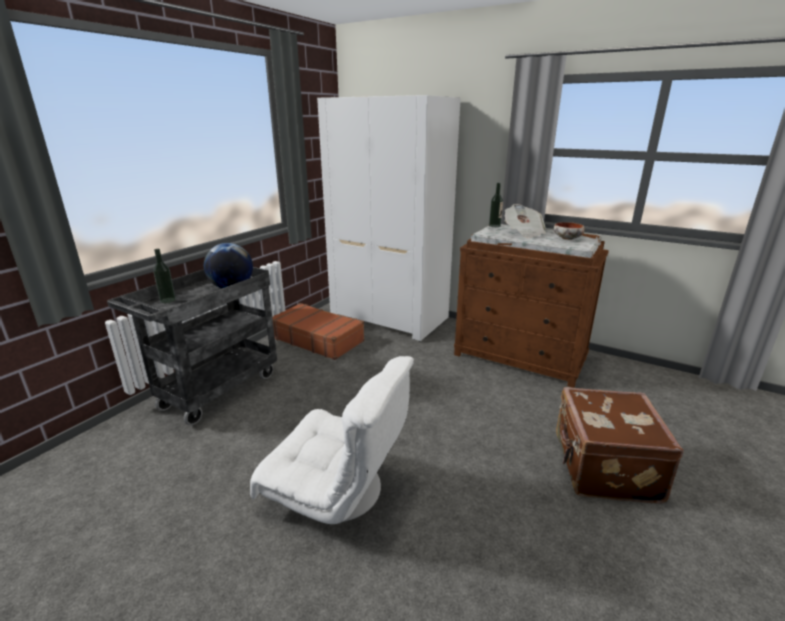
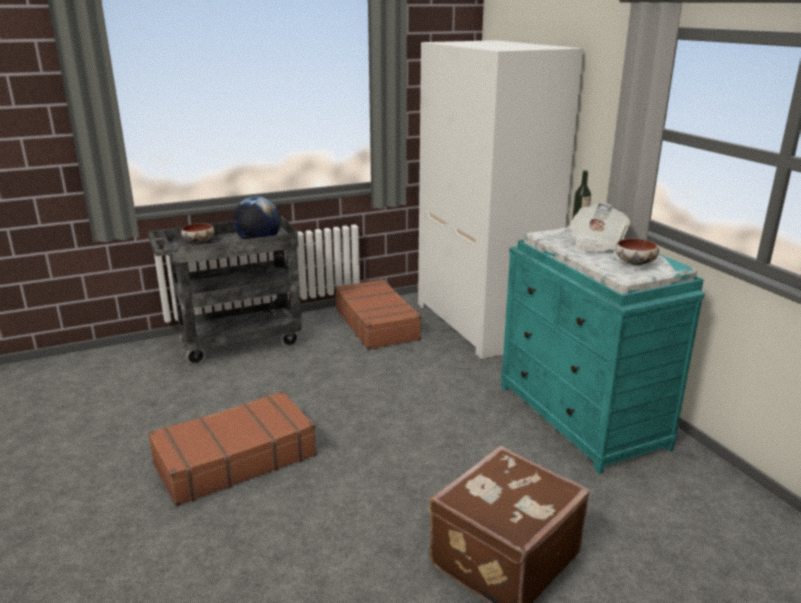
camera: 35 degrees right, 0 degrees up
bottle [153,249,176,303] -> bowl [181,223,215,243]
white armchair [250,356,414,524] -> brown suitcase [148,391,317,506]
brown dresser [454,224,609,388] -> turquoise dresser [501,227,705,474]

